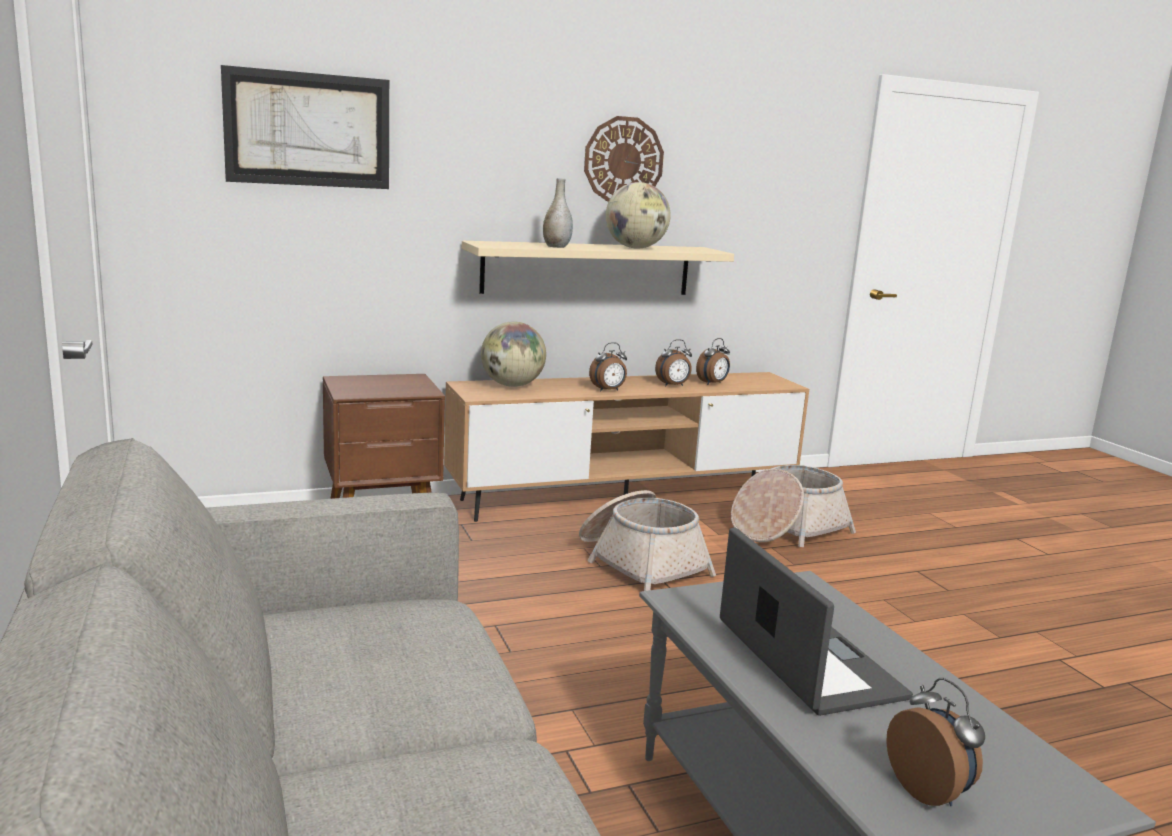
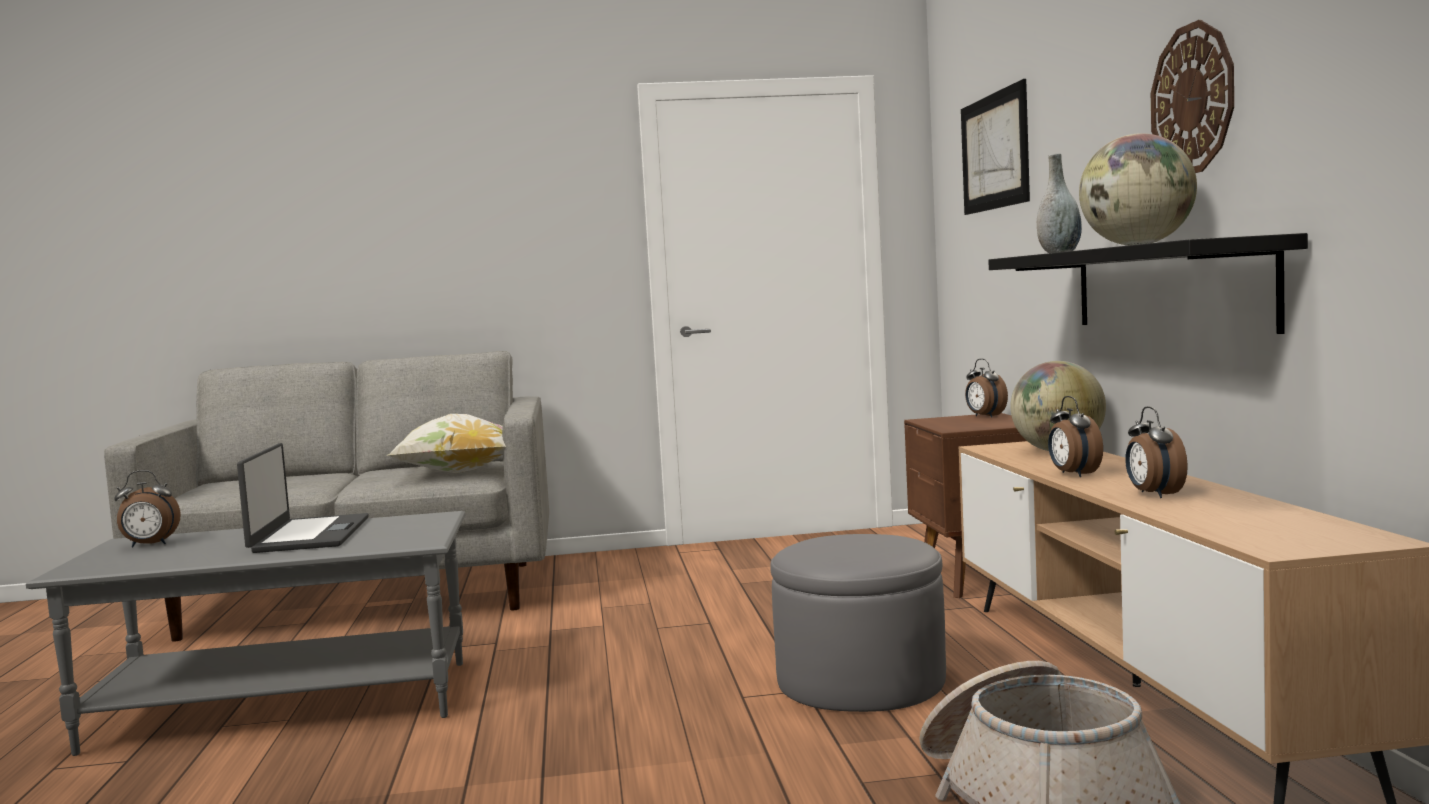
camera: 105 degrees right, 10 degrees down
beige shelf [462,241,734,295] -> black shelf [988,233,1308,334]
basket [579,490,716,591] -> grey ottoman [770,534,946,712]
alarm clock [696,338,730,385] -> alarm clock moved to [965,359,1008,418]
laptop [720,527,913,716] -> laptop turned 90 degrees counterclockwise [237,443,369,553]
none -> pillow [386,414,506,473]

